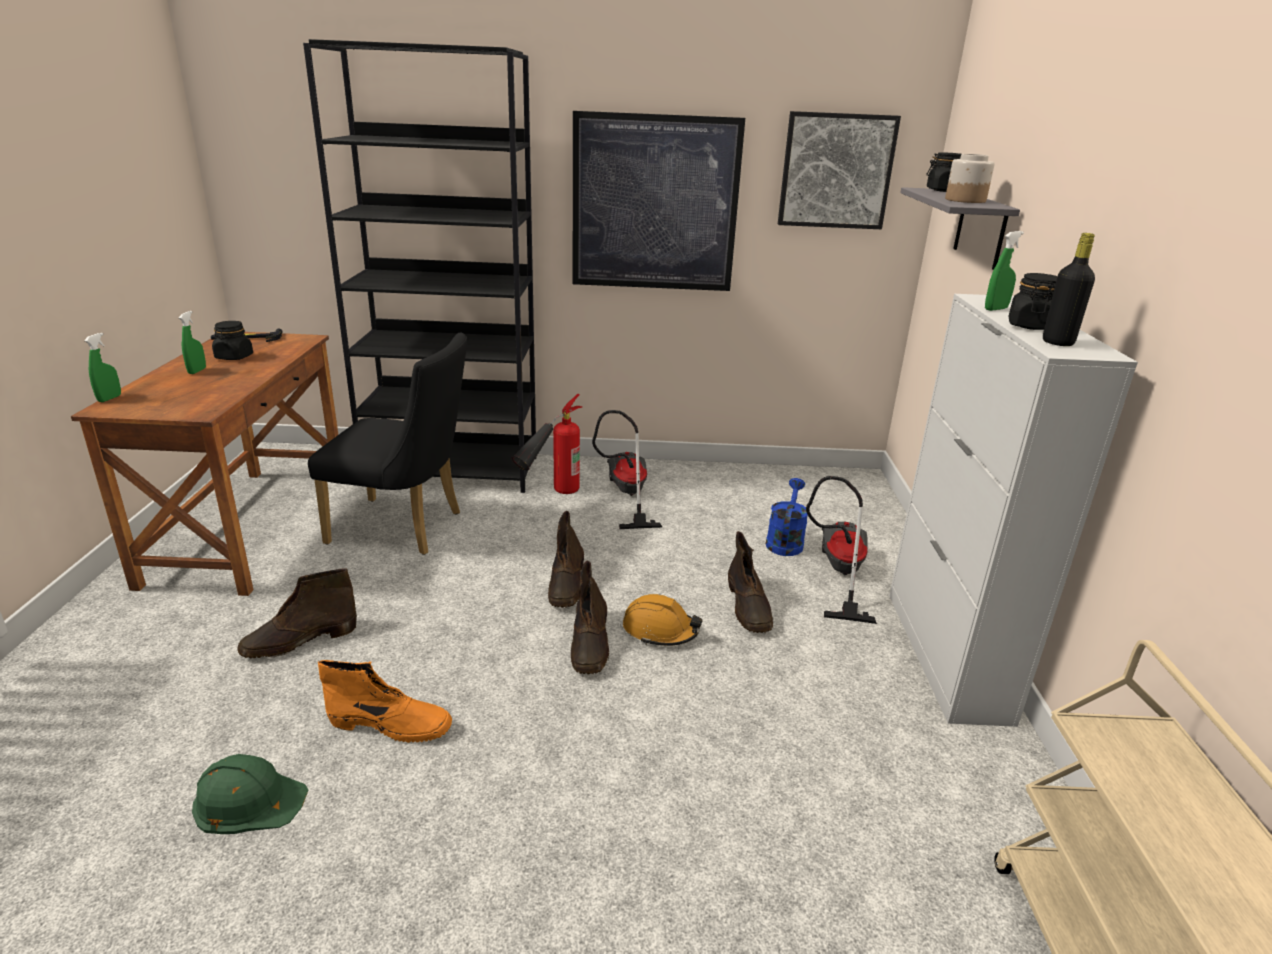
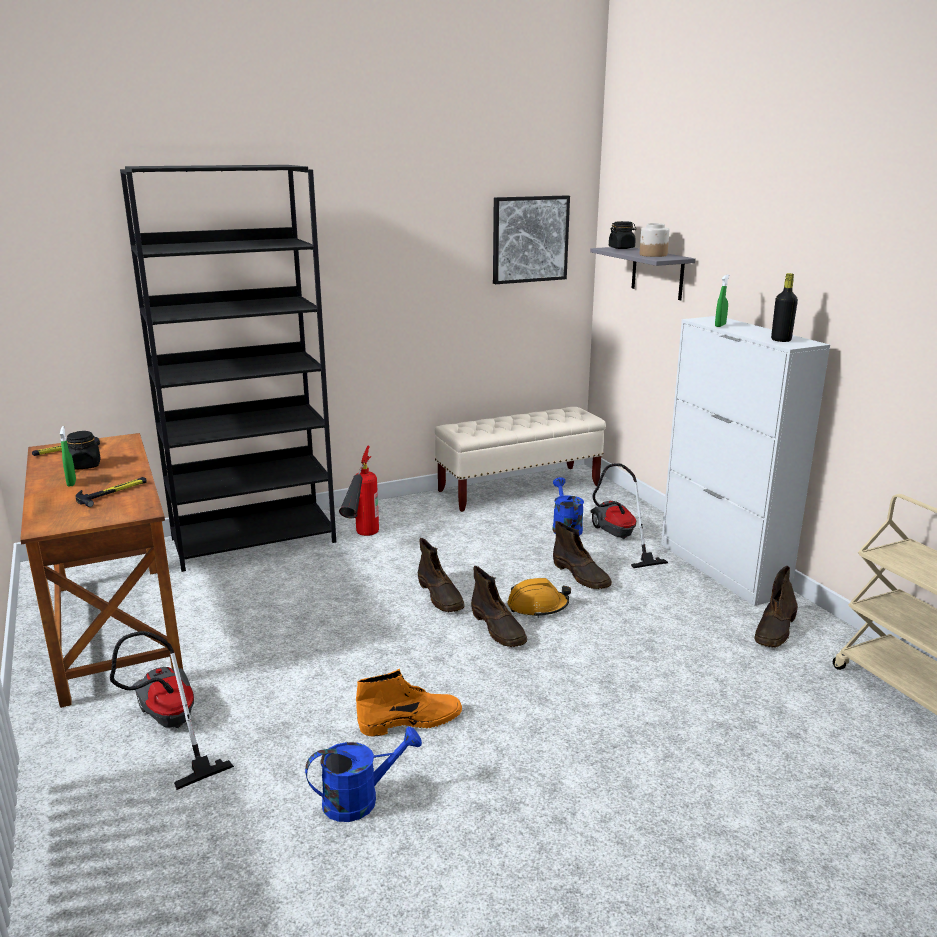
camera: 25 degrees left, 5 degrees down
green spray bottle [84,333,121,402] -> none
green hard hat [192,754,308,834] -> blue watering can [305,727,422,822]
brown boot [237,568,357,659] -> brown boot moved to [755,566,798,647]
black chair [308,332,467,555] -> none
picture [573,111,745,291] -> none
vacuum cleaner [592,410,663,529] -> vacuum cleaner moved to [110,631,234,790]
black jar [1009,273,1057,330] -> none
none -> hammer [76,477,146,507]
none -> beige bench [435,407,606,512]

